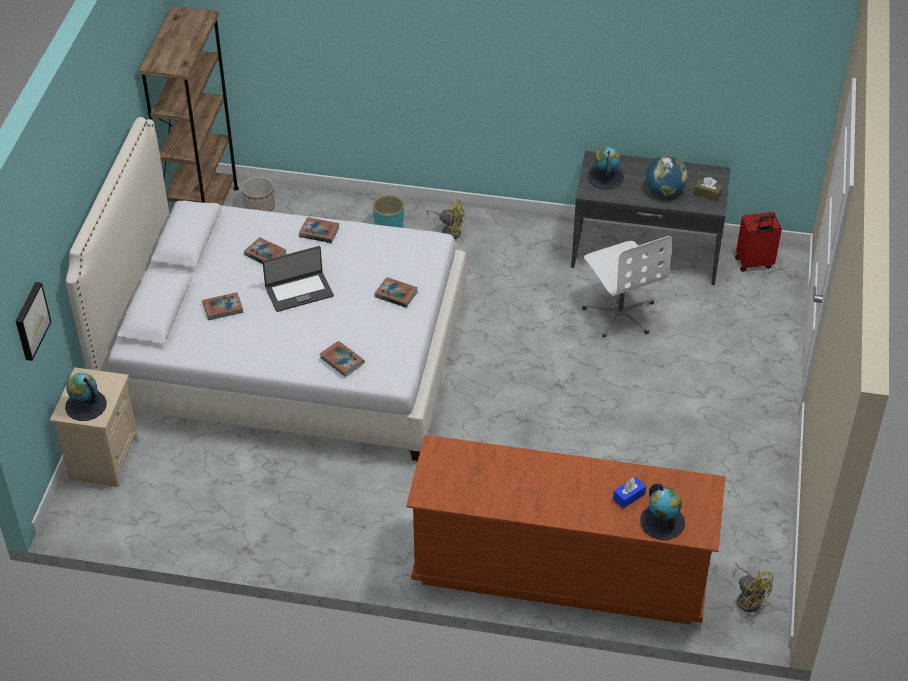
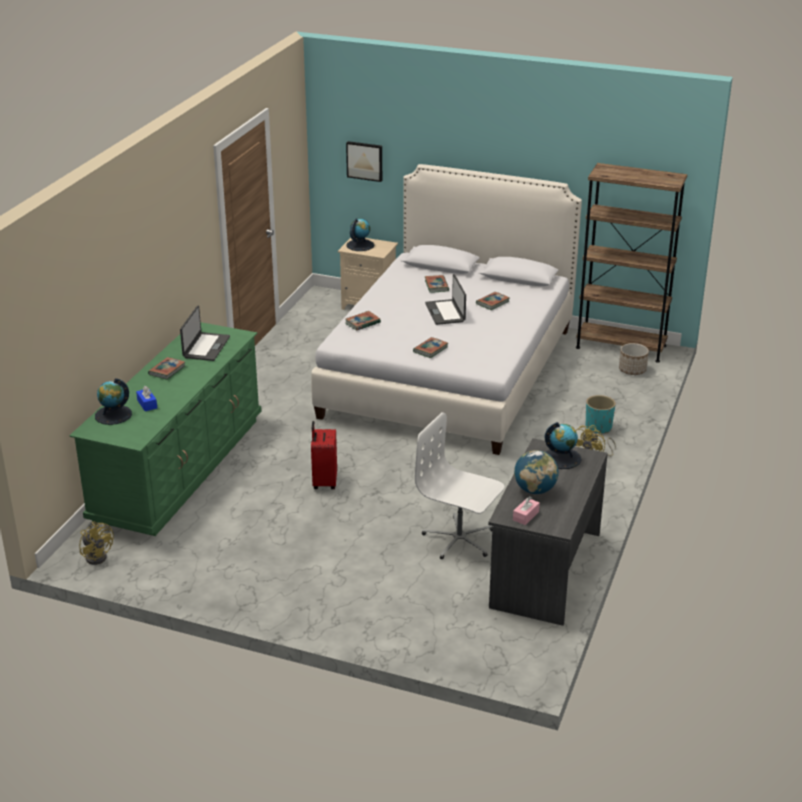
camera: 100 degrees right, 15 degrees down
book [299,217,339,243] -> book moved to [148,357,185,380]
brown dresser [406,435,725,624] -> green dresser [70,322,262,536]
white office chair [582,236,672,338] -> white office chair turned 45 degrees clockwise [415,412,504,559]
brown tissue box [694,177,723,201] -> pink tissue box [513,496,540,525]
red suitcase [735,212,782,272] -> red suitcase moved to [311,421,337,489]
yellow fan [735,563,774,612] -> yellow fan turned 105 degrees counterclockwise [79,521,114,565]
none -> laptop [180,305,230,361]

